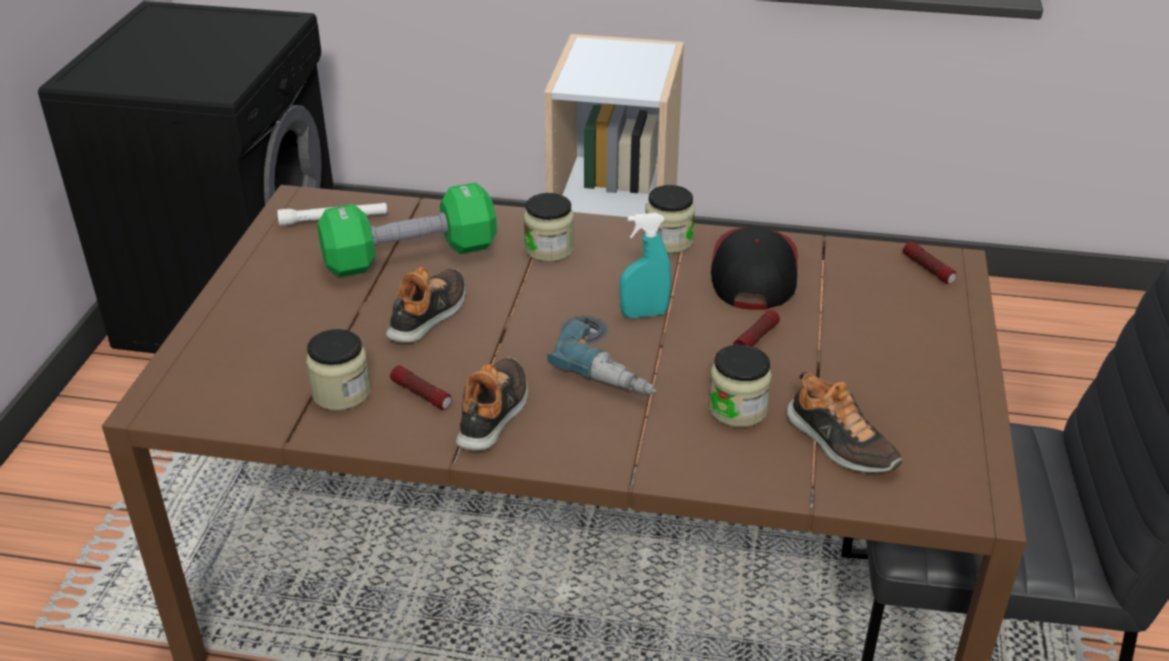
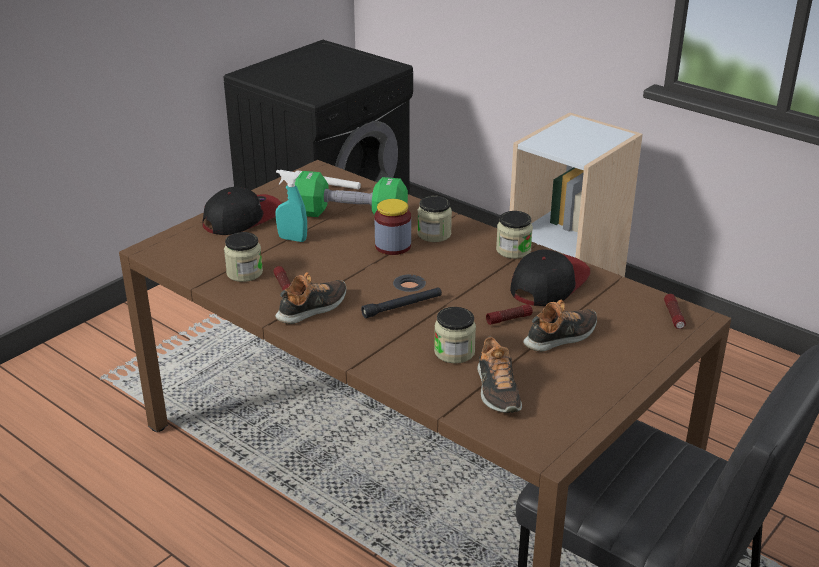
camera: 30 degrees right, 5 degrees down
shoe [386,266,465,343] -> shoe moved to [523,299,597,352]
power drill [547,318,657,395] -> black flashlight [361,287,442,318]
turquoise spray bottle [620,213,671,318] -> turquoise spray bottle moved to [276,170,307,242]
none -> cap [202,186,282,235]
none -> jar [374,199,411,255]

